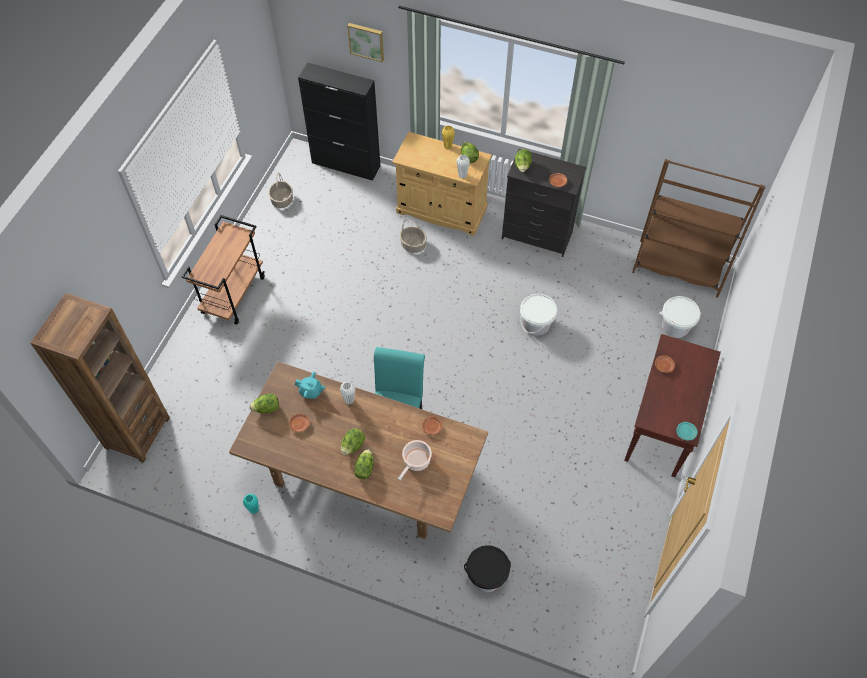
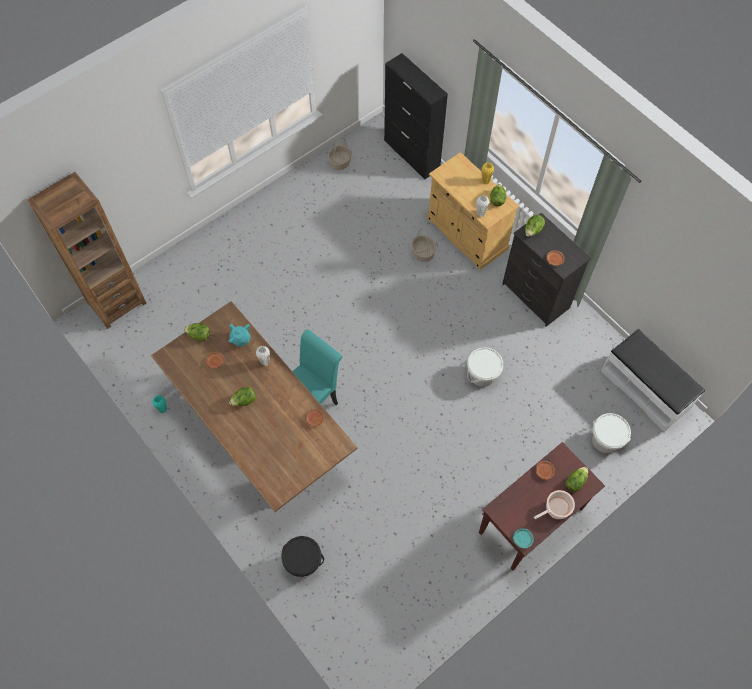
camera: 30 degrees right, 5 degrees up
brown cart [181,215,265,325] -> none
picture [347,23,384,62] -> none
lettuce [354,449,374,479] -> lettuce moved to [565,467,588,492]
cooking pot [398,440,432,480] -> cooking pot moved to [534,490,575,519]
brown bookcase [632,159,765,298] -> white bench [601,329,705,432]

